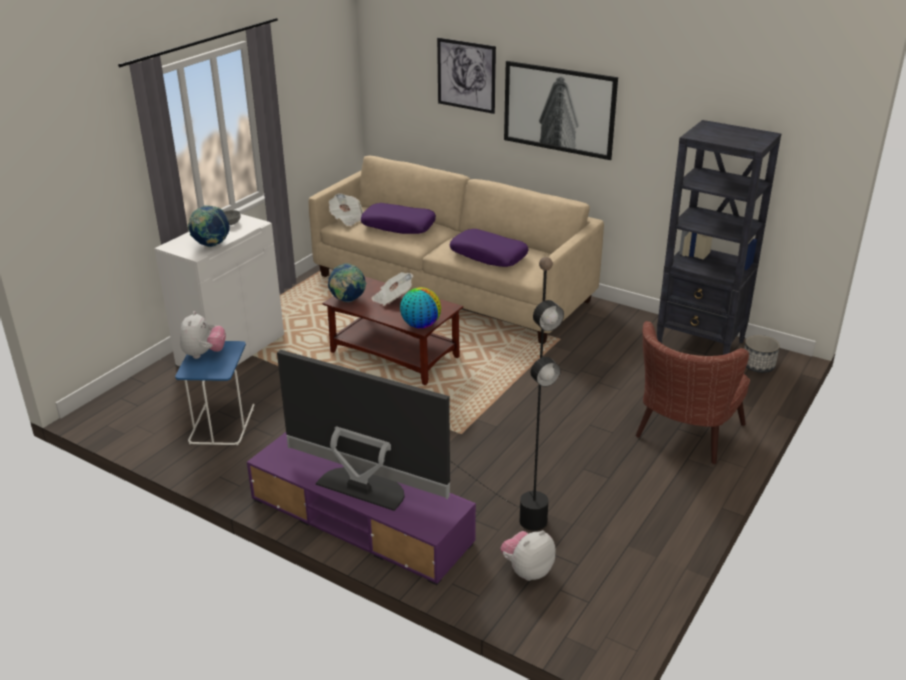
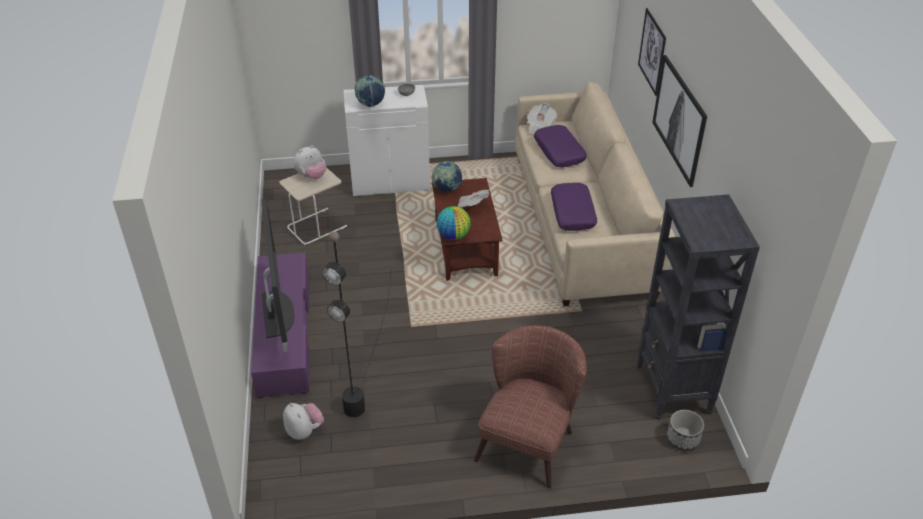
camera: 50 degrees right, 10 degrees up
blue side table [175,341,255,445] -> beige side table [279,167,347,245]
plush toy [500,530,556,581] -> plush toy turned 45 degrees clockwise [283,403,324,440]
brown armchair [635,321,750,464] -> brown armchair turned 120 degrees clockwise [474,325,587,488]

